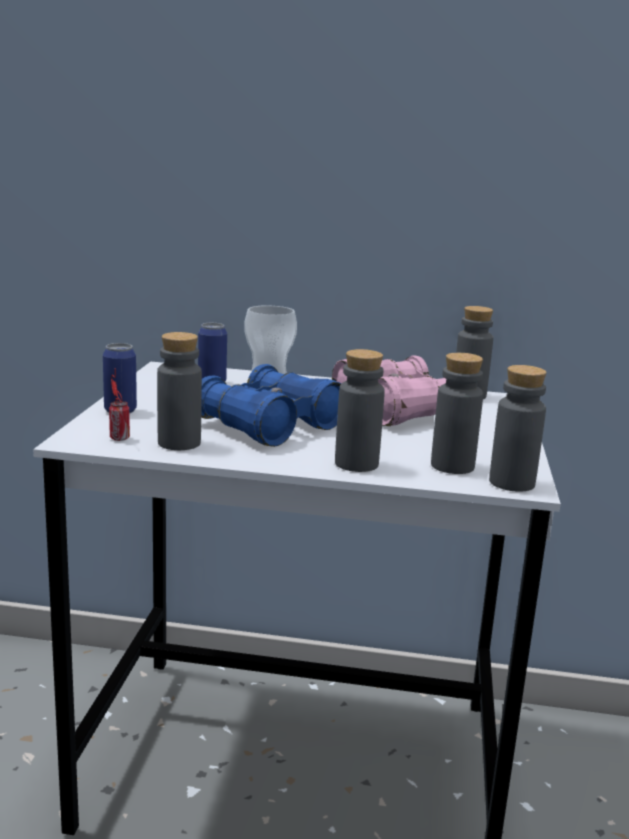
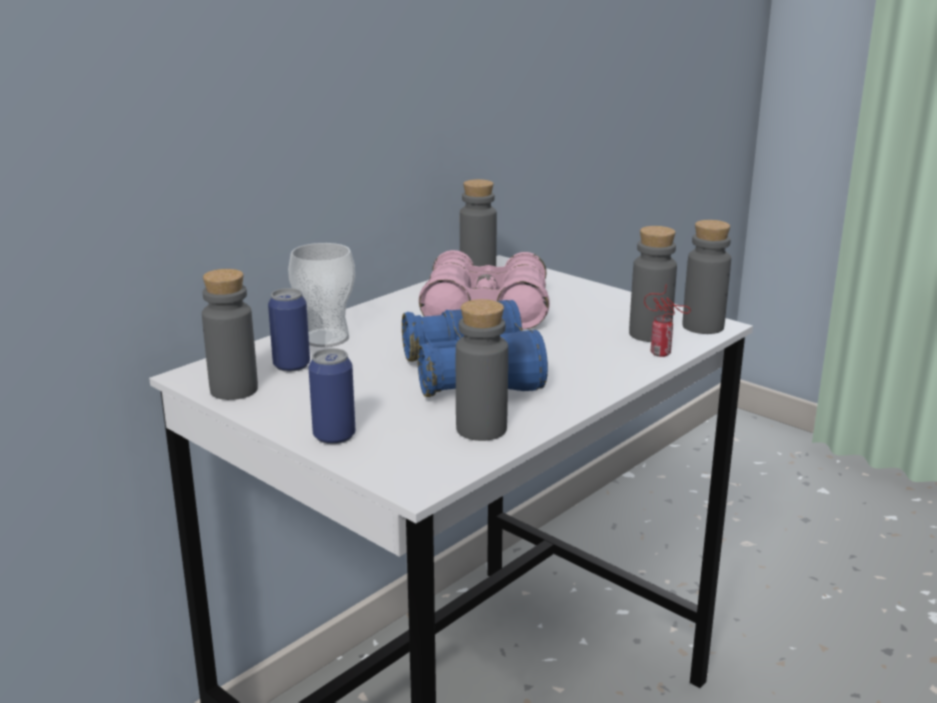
camera: 55 degrees left, 5 degrees up
can [109,368,130,441] -> can moved to [644,284,691,357]
grey bottle [335,349,385,472] -> grey bottle moved to [202,269,258,400]

